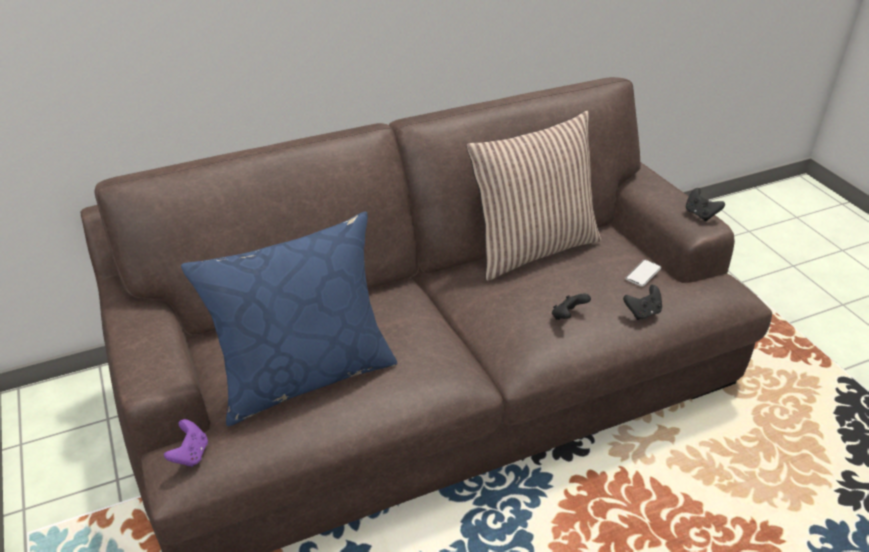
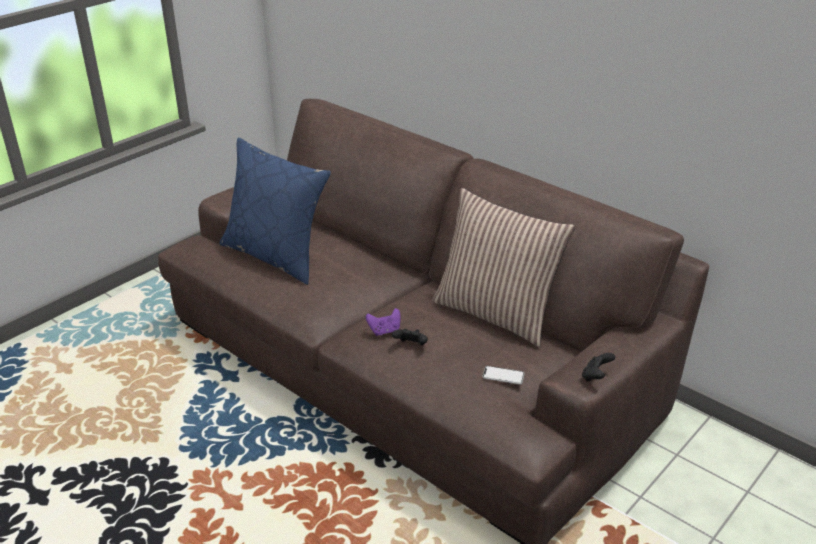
camera: 65 degrees right, 5 degrees down
purple game controller [164,419,208,467] -> purple game controller moved to [366,308,401,336]
black game controller [623,285,662,320] -> none

